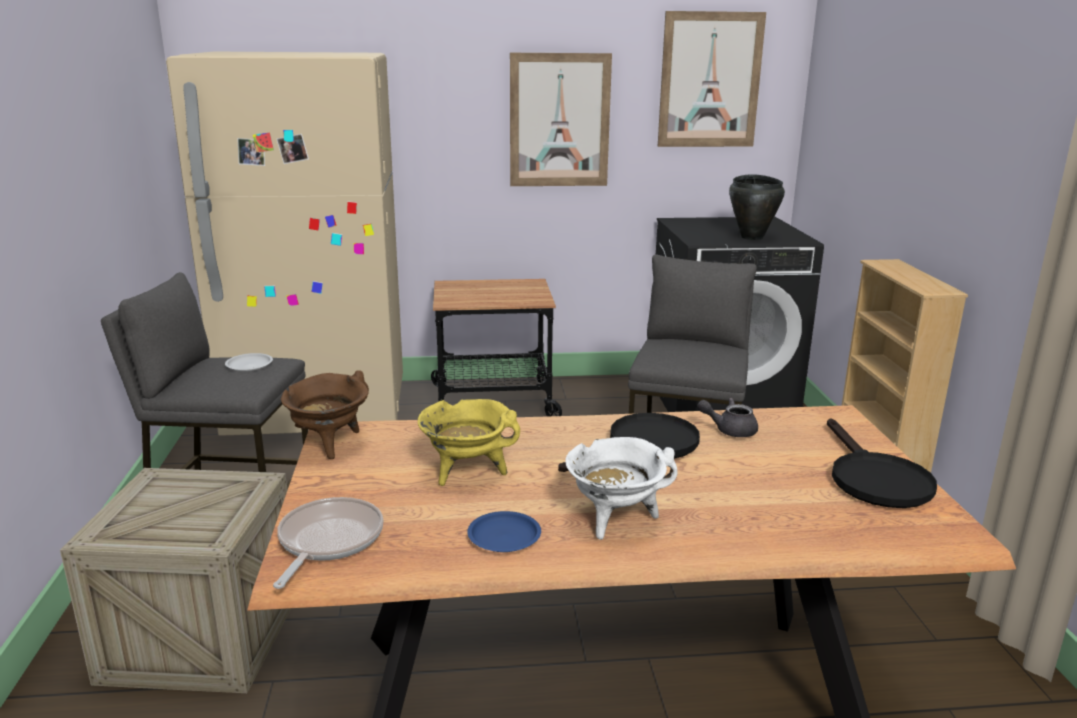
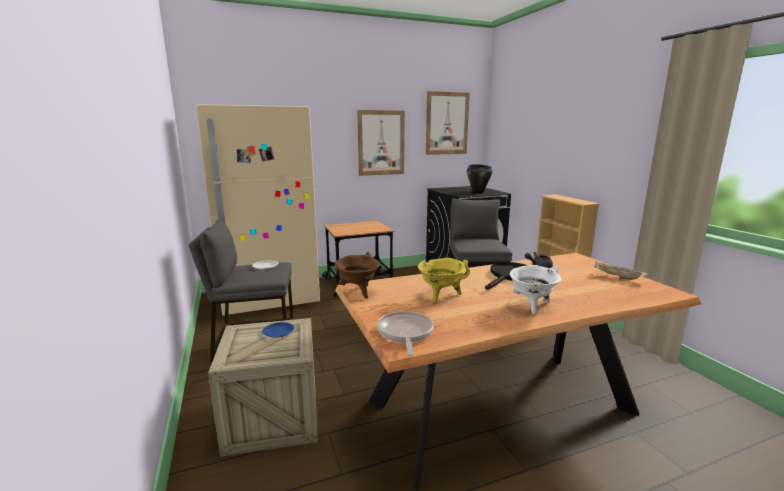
camera: 15 degrees left, 5 degrees down
blue plate [467,511,541,552] -> blue plate moved to [262,322,294,338]
black frying pan [827,418,937,508] -> beige tray [594,262,648,280]

